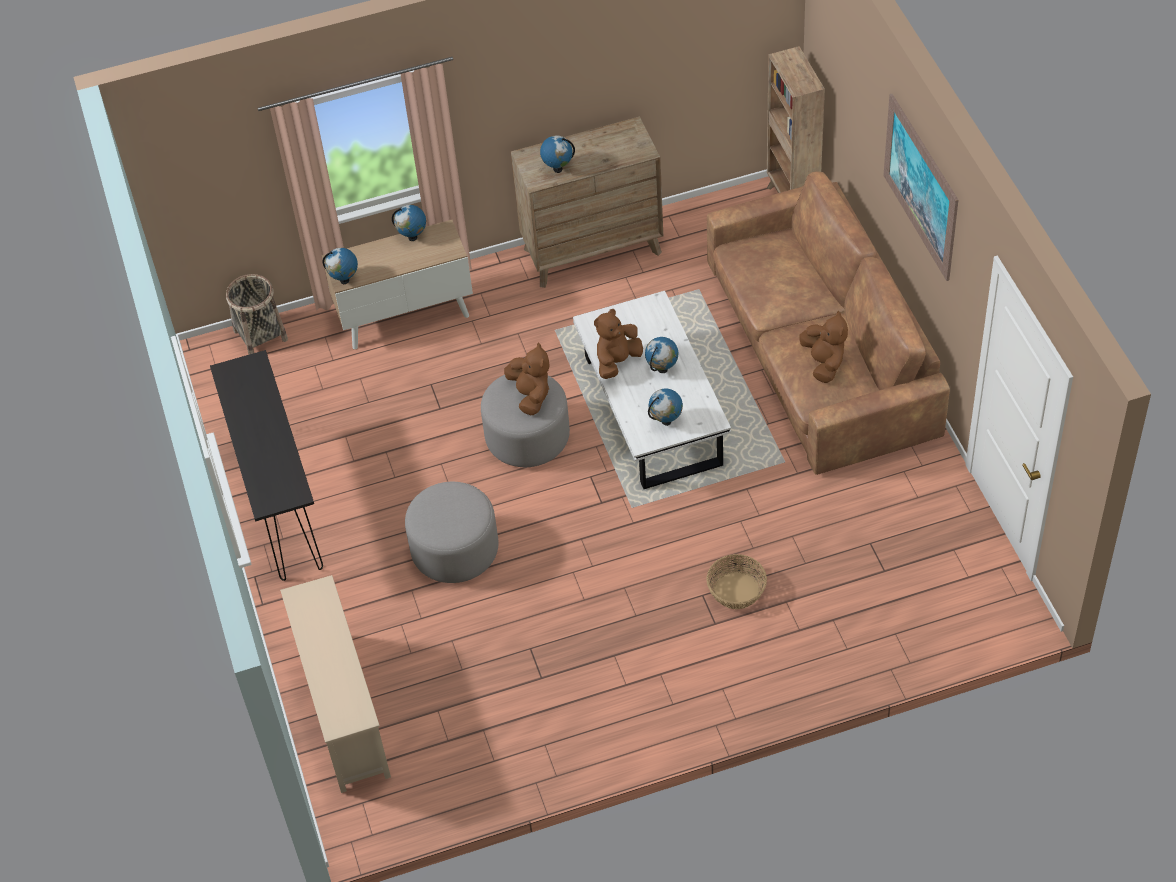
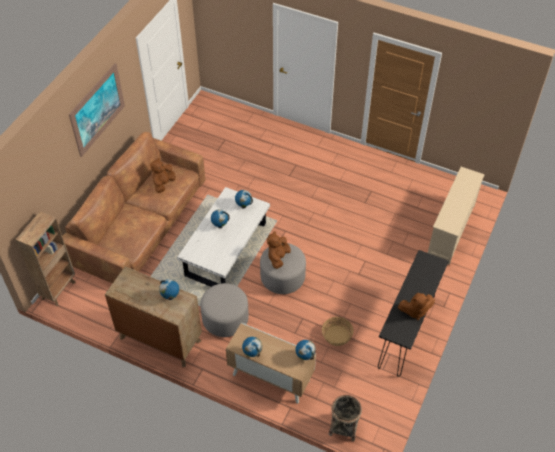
camera: 140 degrees left, 0 degrees up
grey ottoman [405,482,499,583] -> grey ottoman moved to [200,283,249,337]
brown plush toy [594,309,643,379] -> brown plush toy moved to [398,293,435,320]
basket [706,554,767,609] -> basket moved to [322,317,353,346]

